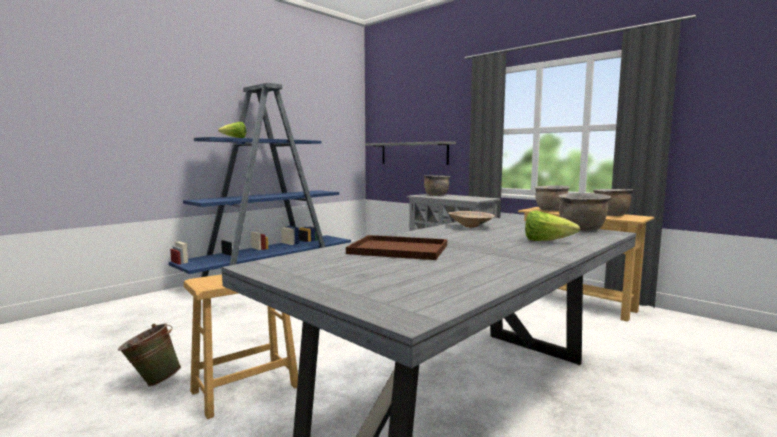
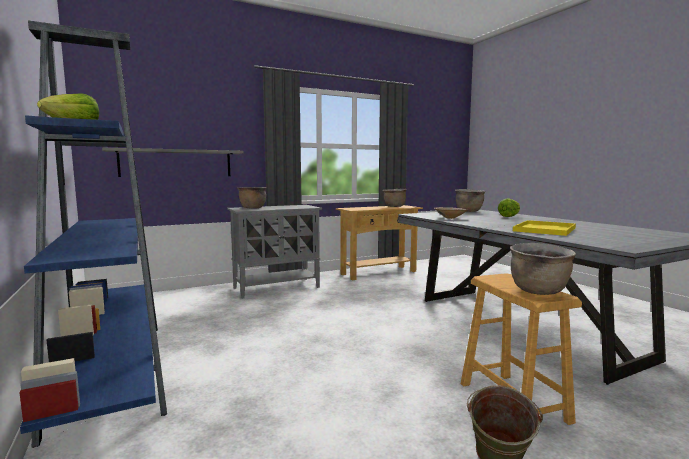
camera: 70 degrees left, 0 degrees up
brown tray [346,235,447,260] -> yellow tray [513,220,576,236]
brown cooking pot [535,185,570,211] -> brown cooking pot moved to [510,243,576,295]

